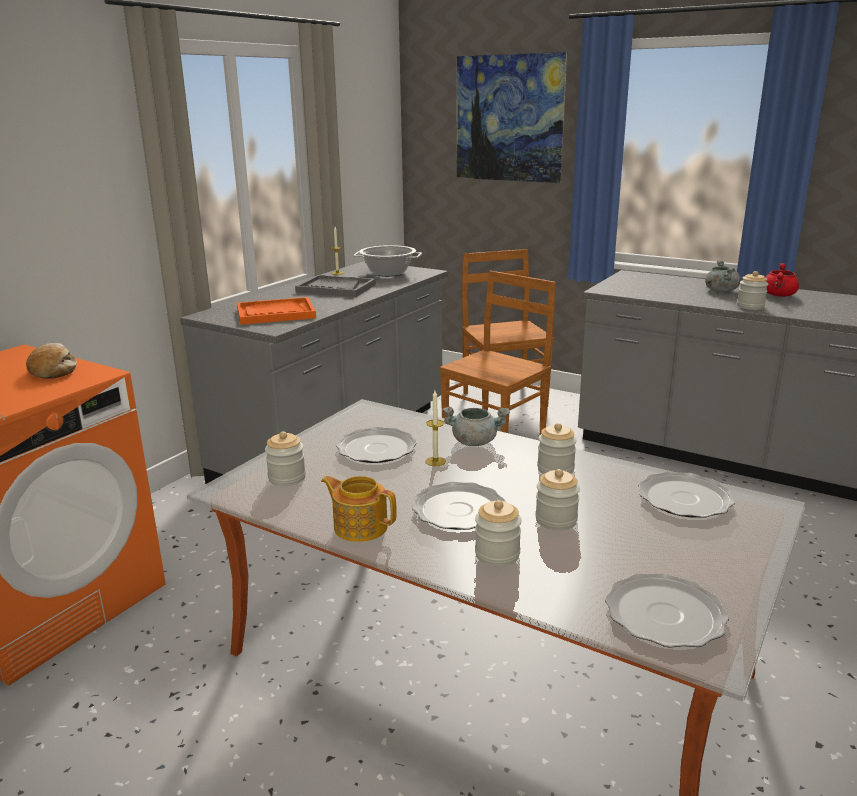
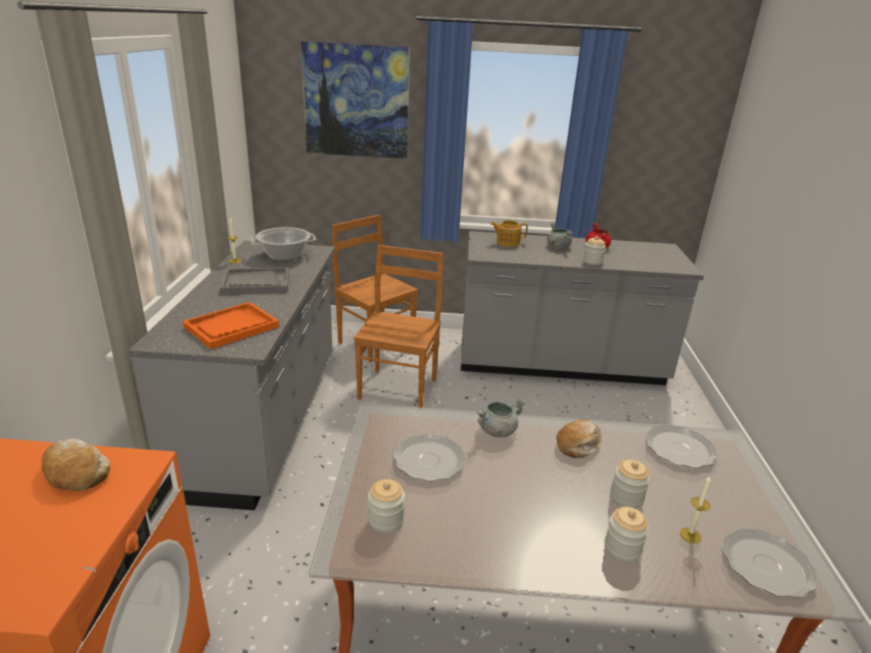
camera: 30 degrees left, 5 degrees up
teapot [321,476,397,542] -> teapot moved to [491,220,528,247]
plate [412,482,506,530] -> none
candle [425,390,446,466] -> candle moved to [680,476,711,544]
jar [537,423,577,474] -> bread [557,419,602,458]

